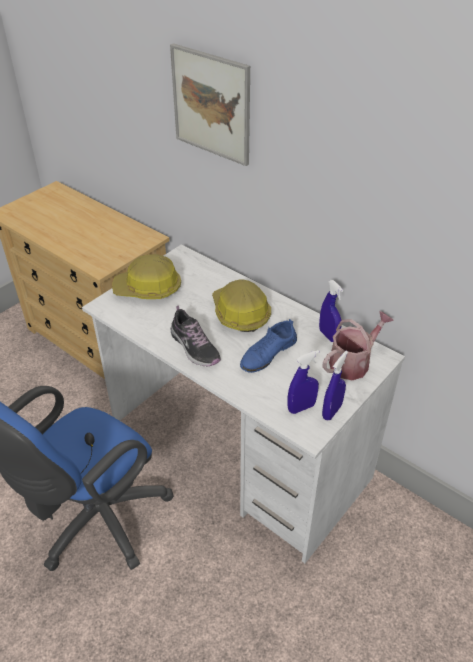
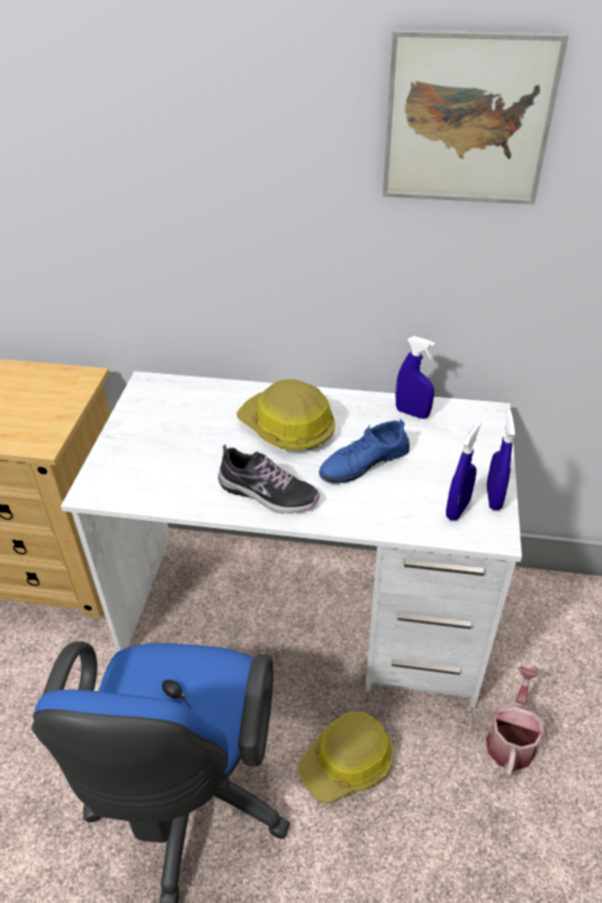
camera: 30 degrees left, 0 degrees up
hard hat [112,254,181,299] -> hard hat moved to [297,712,393,803]
picture [170,43,250,166] -> picture moved to [382,29,568,204]
blue shoe [240,319,297,373] -> blue shoe turned 45 degrees clockwise [319,419,410,484]
watering can [323,311,394,380] -> watering can moved to [486,667,547,779]

